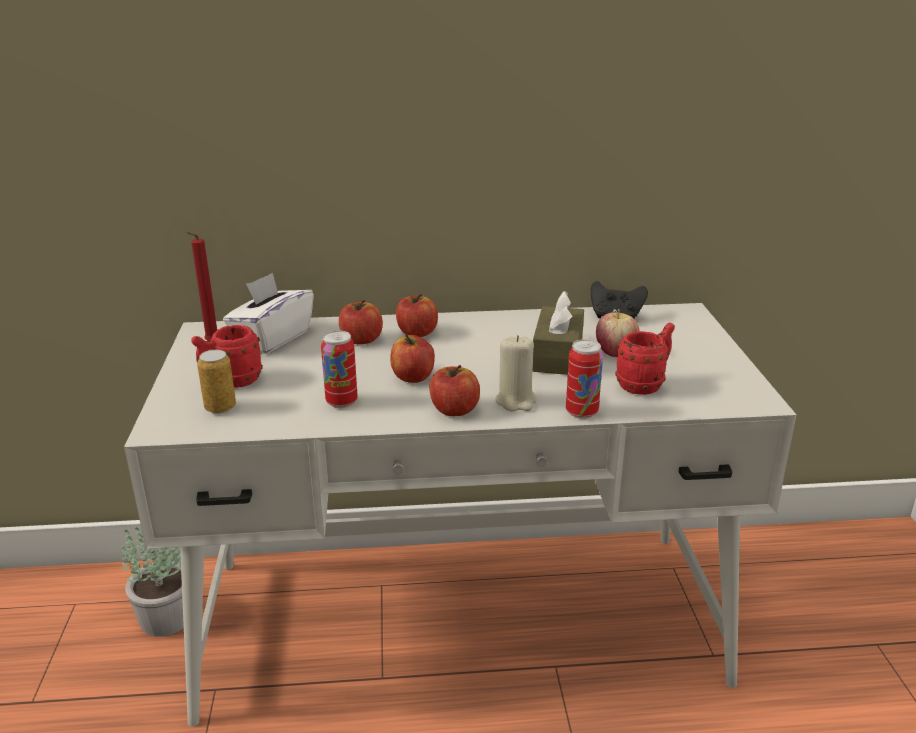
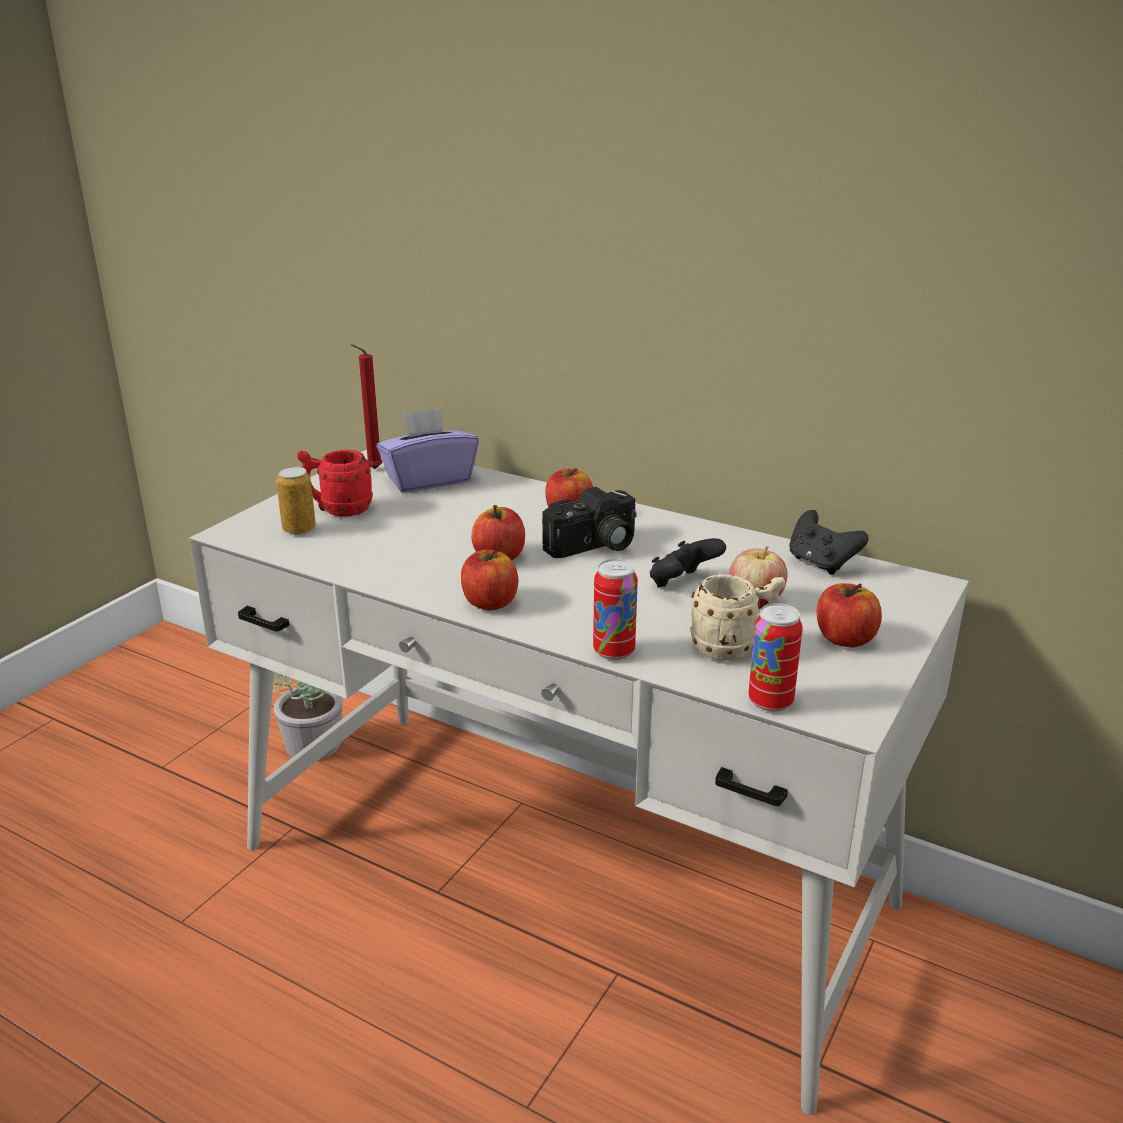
camera: 35 degrees right, 0 degrees up
white tissue box [223,273,314,354] -> purple tissue box [377,408,479,492]
can [321,331,358,408] -> can moved to [748,603,803,712]
apple [339,300,383,344] -> apple moved to [817,583,882,647]
beige candle [495,335,537,411] -> none
brown tissue box [532,291,584,375] -> black game controller [650,538,726,588]
red mug [615,323,675,395] -> beige mug [690,574,785,661]
none -> camera [542,487,637,558]

